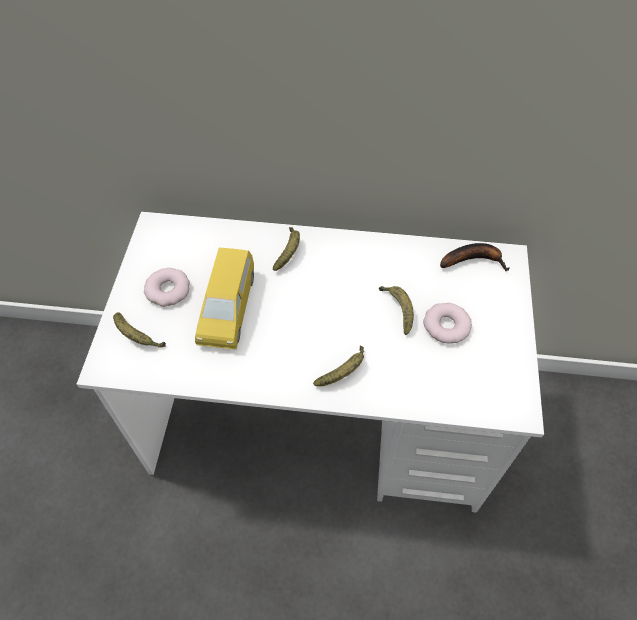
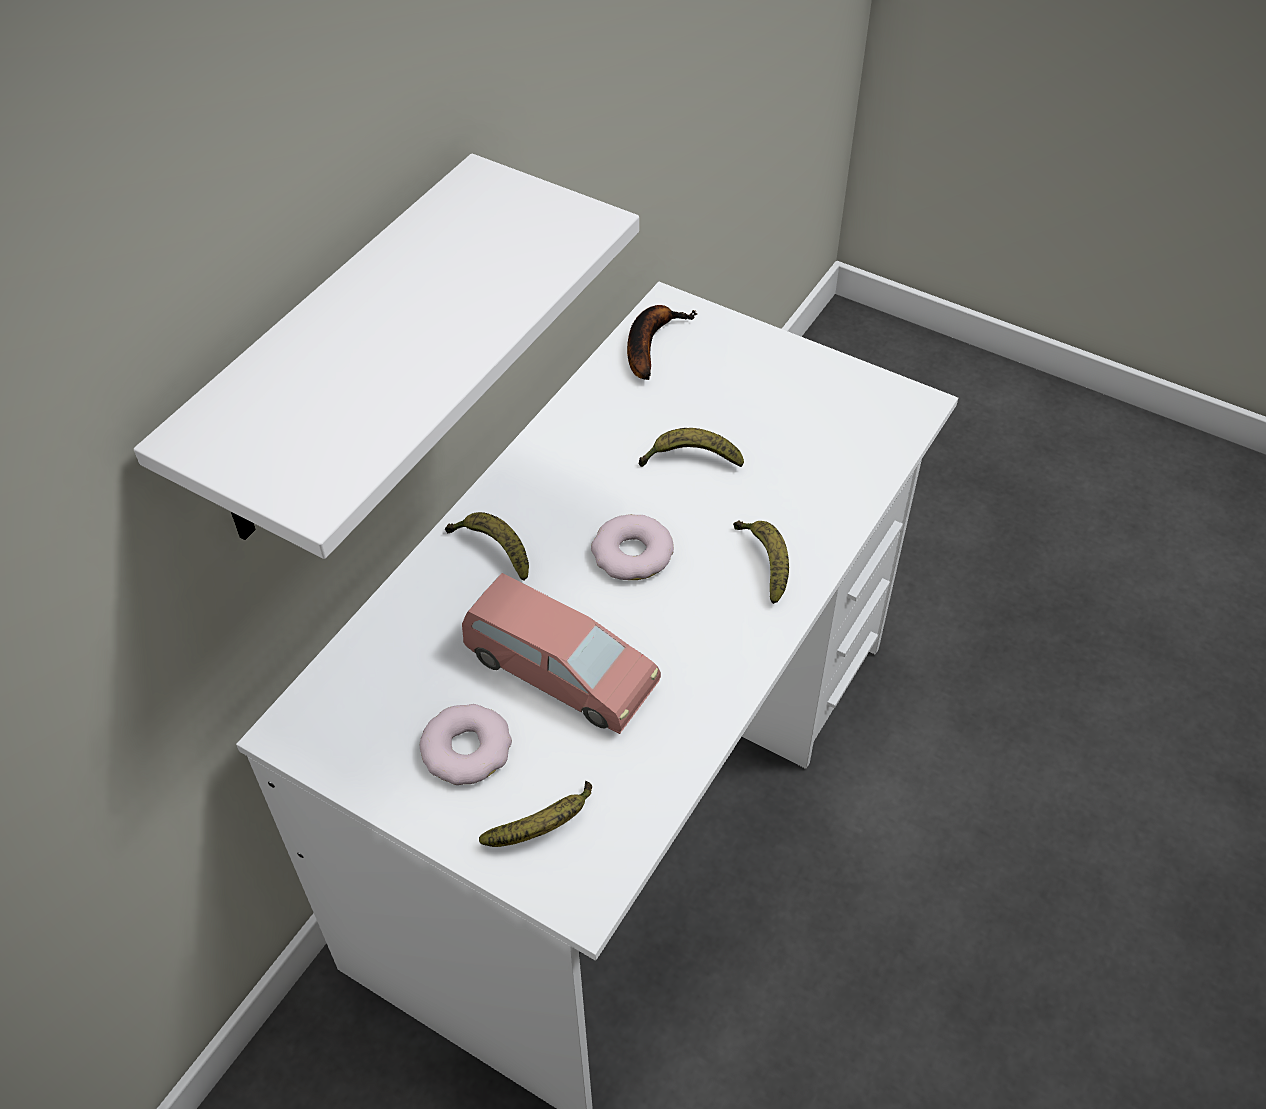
camera: 65 degrees left, 5 degrees down
yellow toy car [195,248,254,350] -> pink toy car [462,573,661,734]
donut [423,303,472,344] -> donut moved to [591,514,674,580]
none -> white shelf [134,154,639,559]

